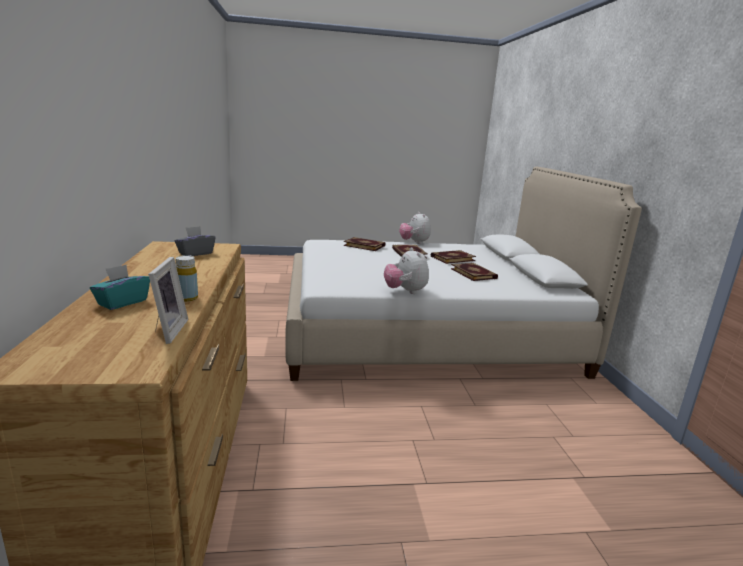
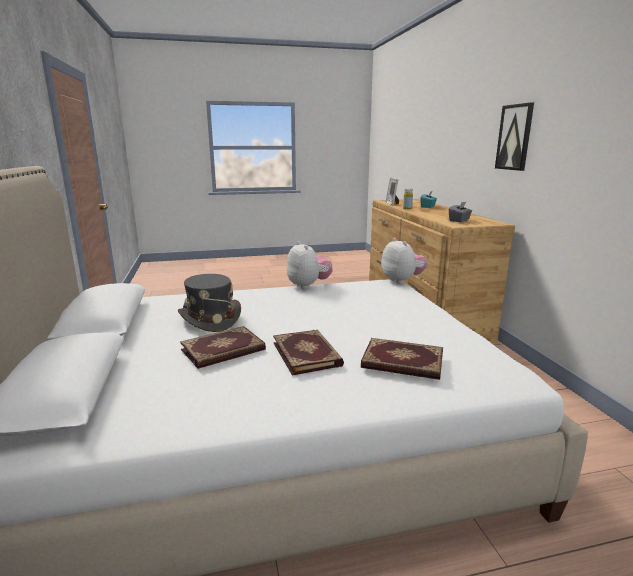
camera: 175 degrees right, 0 degrees up
plush toy [399,212,431,244] -> plush toy moved to [381,238,427,284]
book [451,263,498,281] -> grey hat [178,274,241,332]
none -> picture [495,102,534,171]

